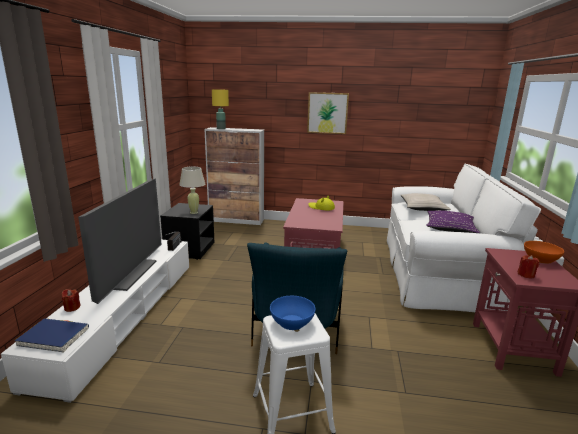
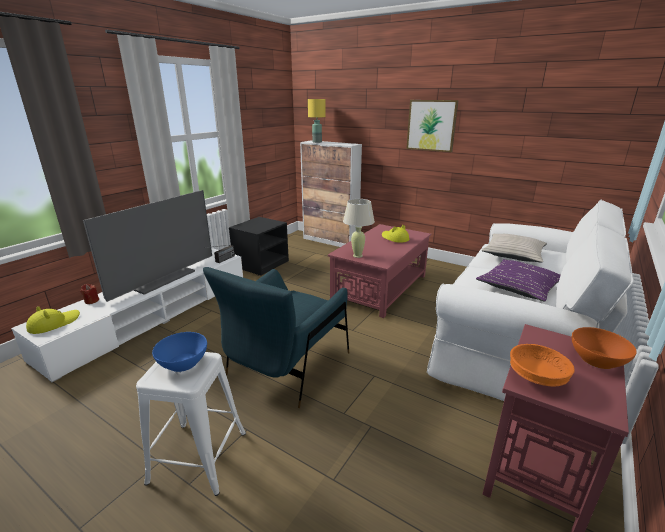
camera: 25 degrees right, 5 degrees up
blue book [14,318,89,352] -> yellow hat [26,306,80,334]
beige table lamp [179,166,205,214] -> beige table lamp moved to [343,199,375,258]
red candle [518,255,540,279] -> orange bowl [510,344,575,387]

